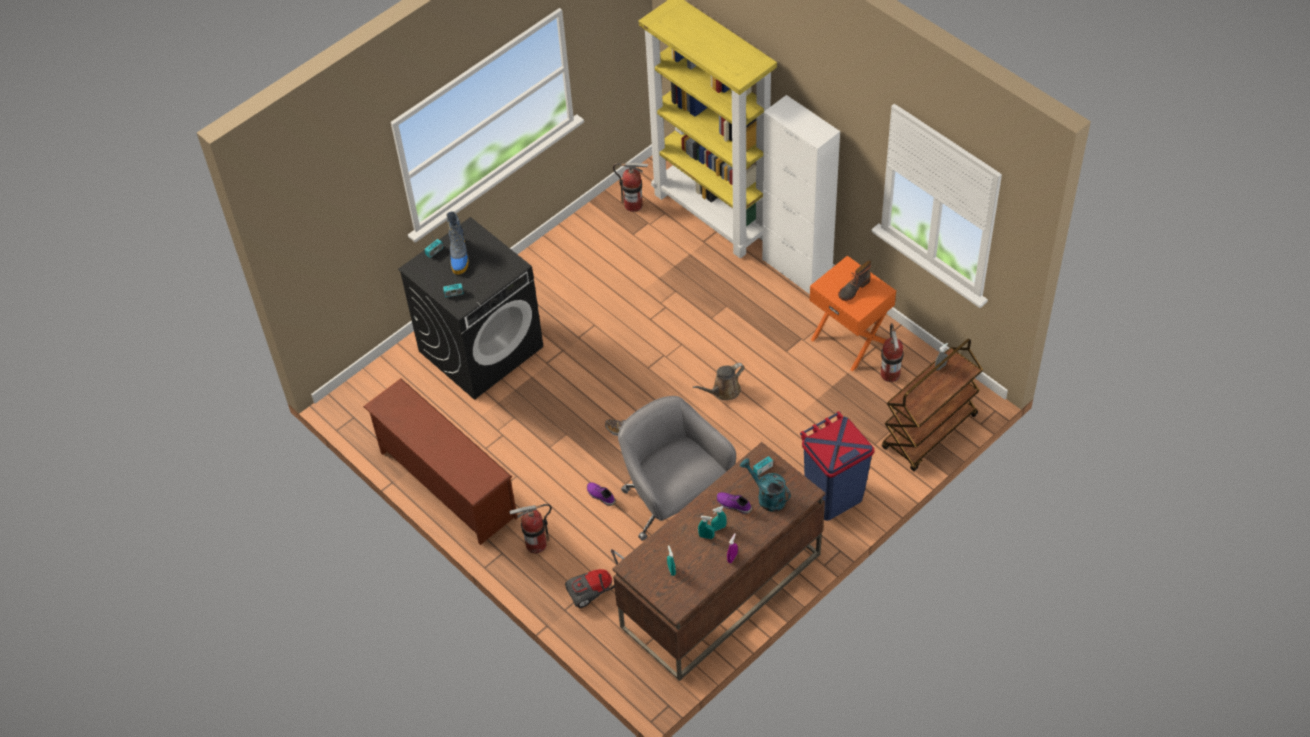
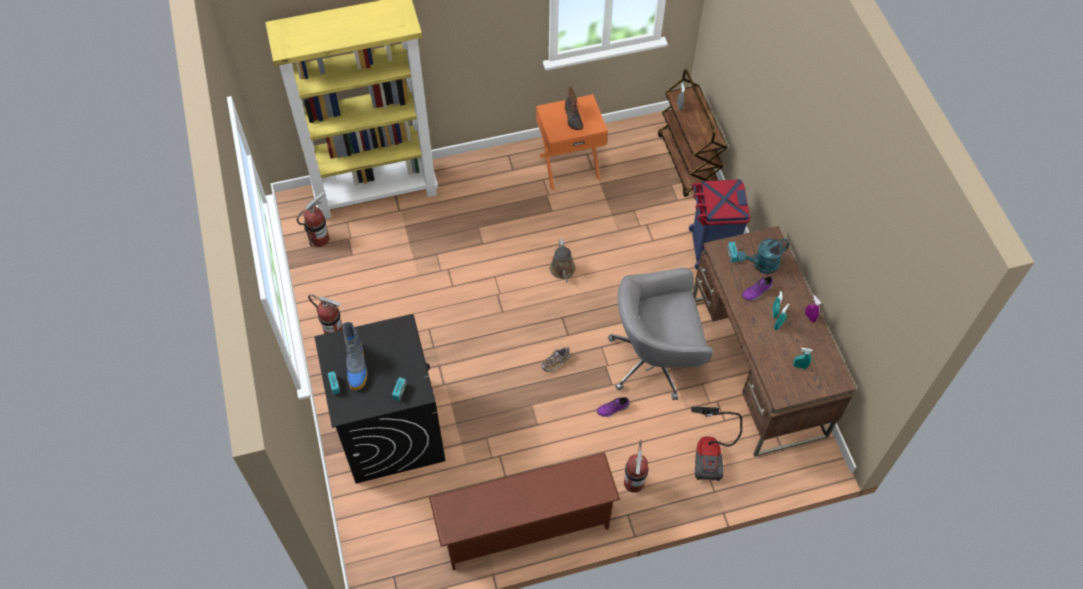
camera: 65 degrees left, 5 degrees up
boot [446,211,469,275] -> boot turned 60 degrees clockwise [342,322,368,391]
white cabinet [762,95,840,294] -> none
fire extinguisher [881,323,903,382] -> fire extinguisher moved to [308,294,343,334]

